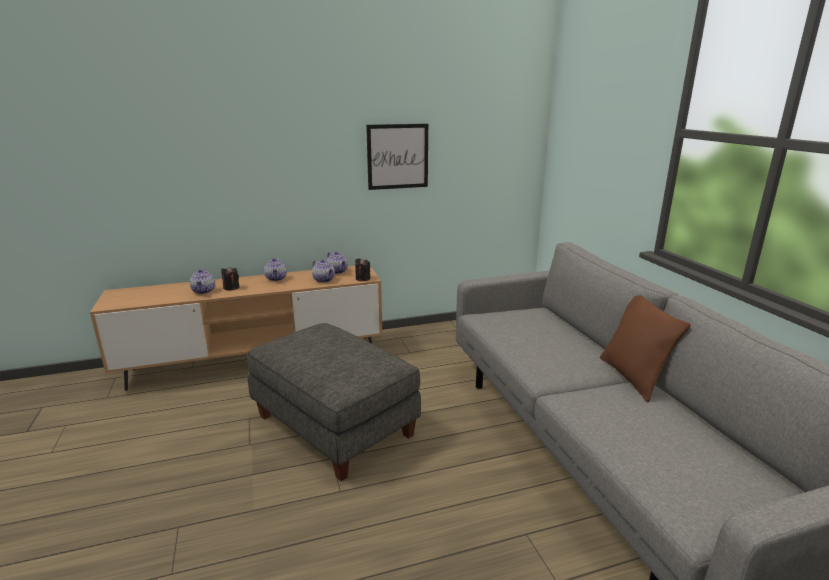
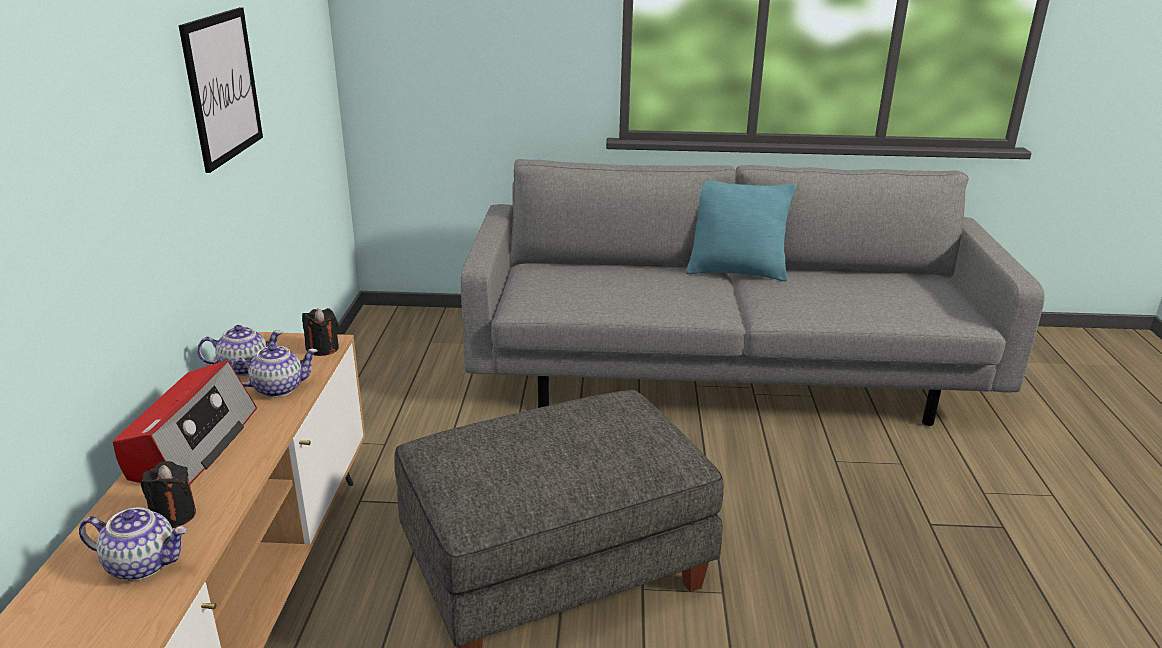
camera: 70 degrees left, 5 degrees up
teapot [264,258,287,281] -> radio [113,360,257,484]
brown pillow [600,295,691,402] -> turquoise pillow [686,181,796,281]

